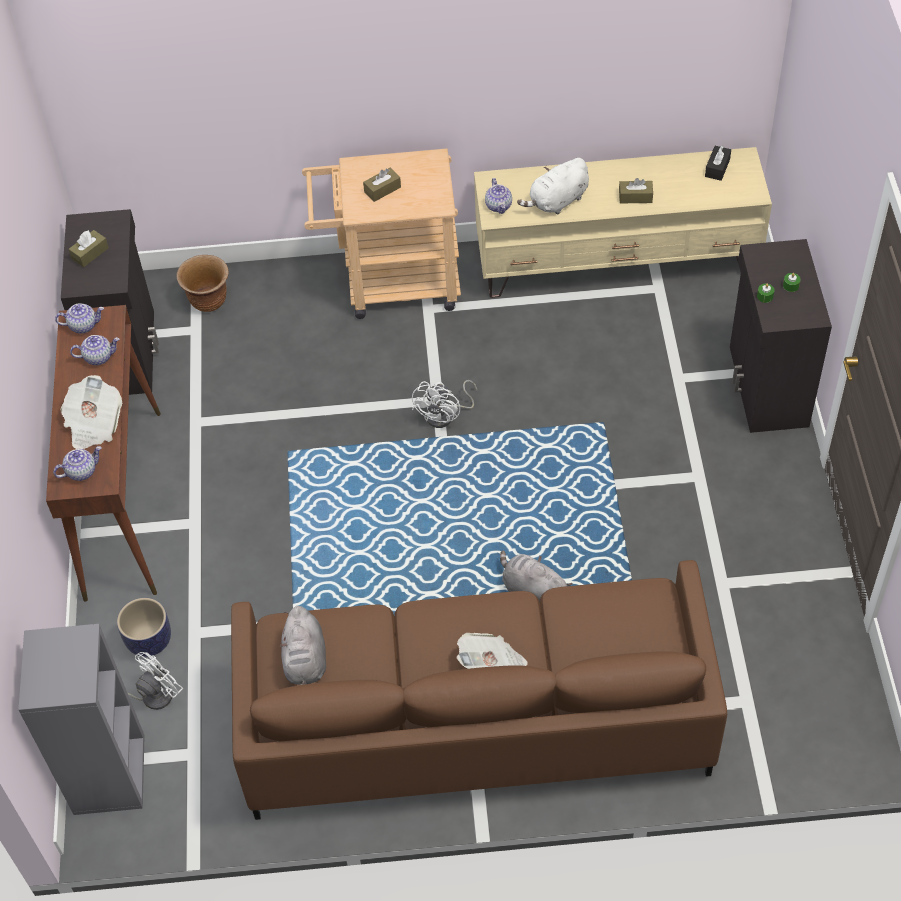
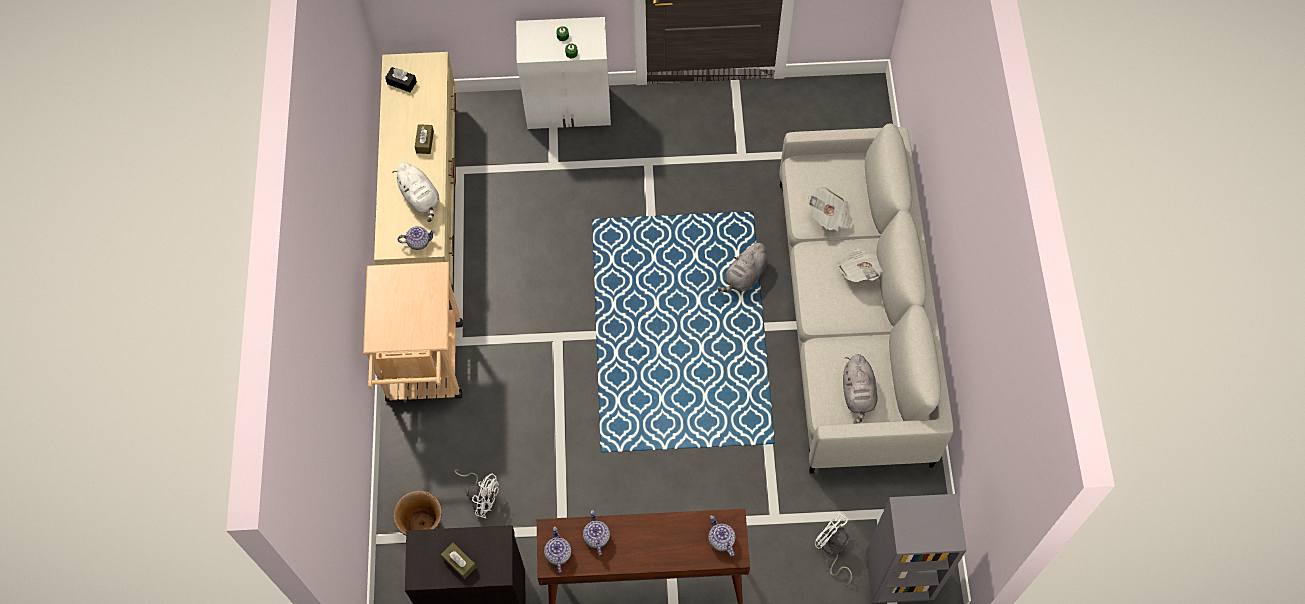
camera: 90 degrees left, 10 degrees up
newspaper [61,375,123,449] -> newspaper moved to [808,187,853,231]
planter [117,598,171,657] -> none
brown sofa [231,560,727,820] -> grey sofa [780,123,954,474]
grey plush toy [279,606,326,685] -> grey plush toy turned 90 degrees clockwise [843,354,878,424]
brown tissue box [363,168,401,202] -> none
white fan [412,380,477,428] -> white fan moved to [455,469,499,518]
black cabinet [730,239,832,433] -> white cabinet [516,17,611,130]

